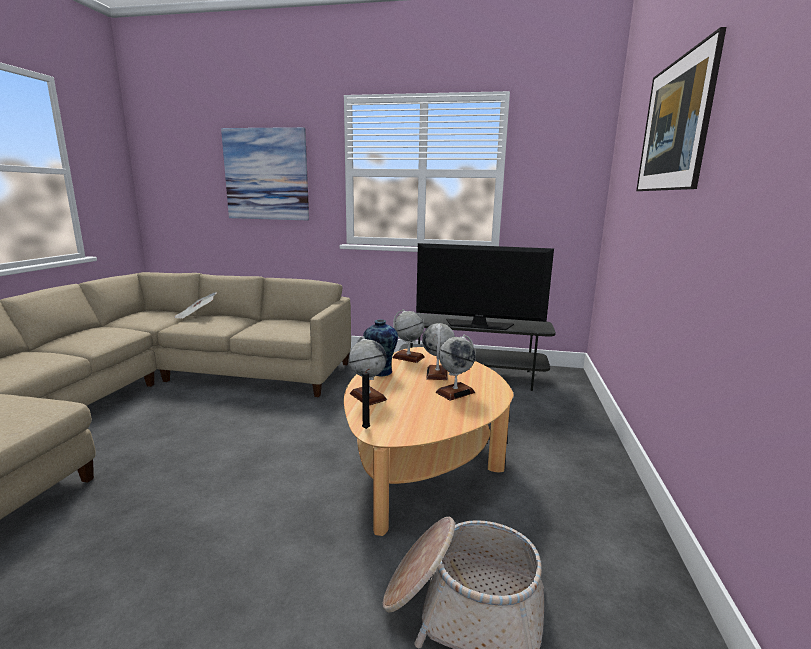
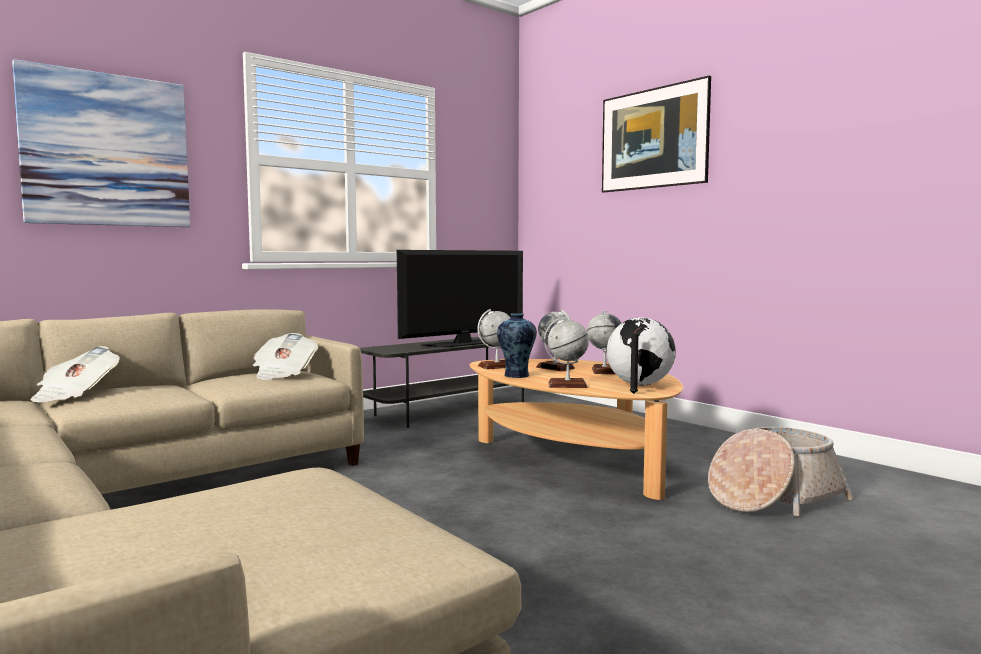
camera: 50 degrees left, 10 degrees down
none -> newspaper [253,333,318,380]
none -> globe [607,317,676,386]

